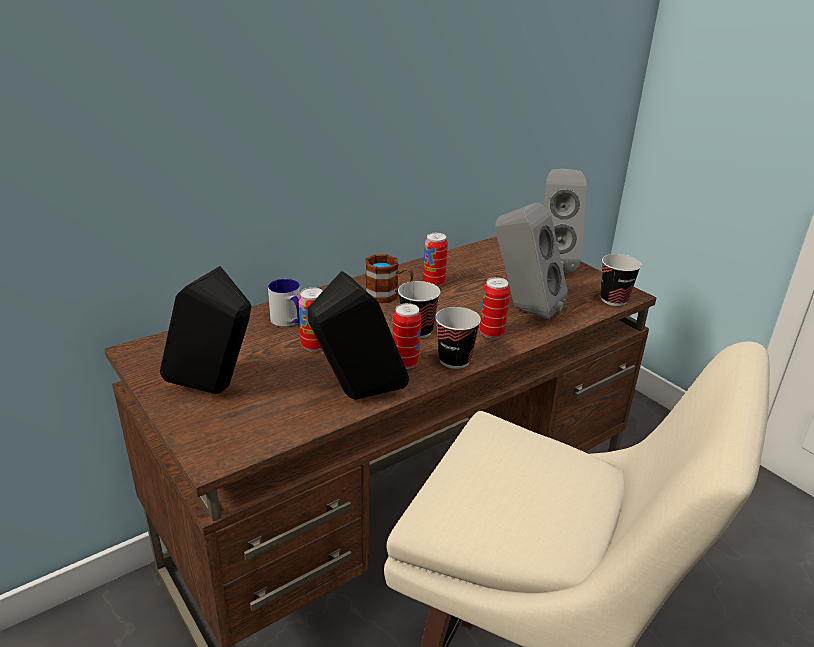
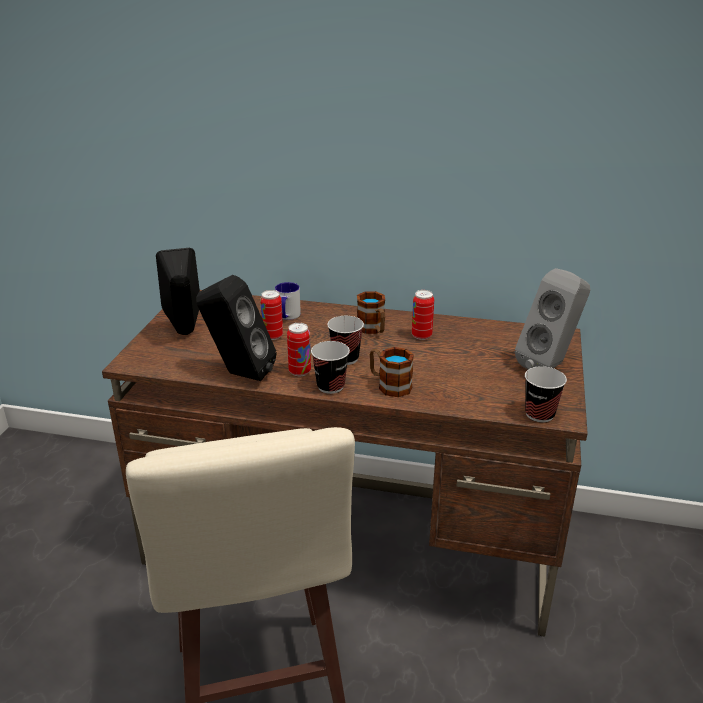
camera: 50 degrees right, 0 degrees up
can [480,277,510,339] -> mug [370,347,414,397]
grey speaker [495,202,568,320] -> none

